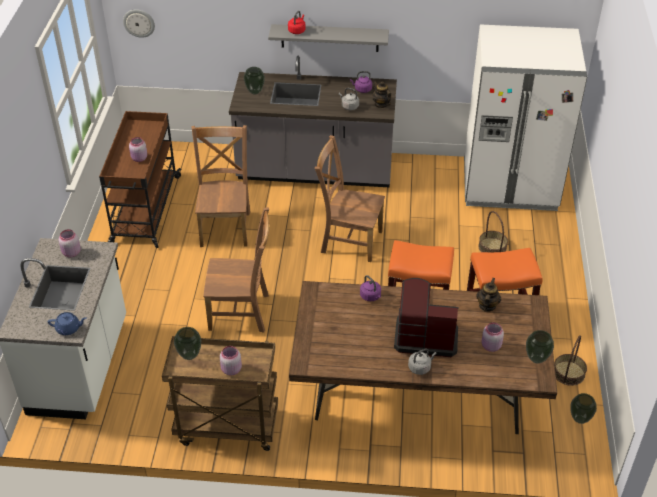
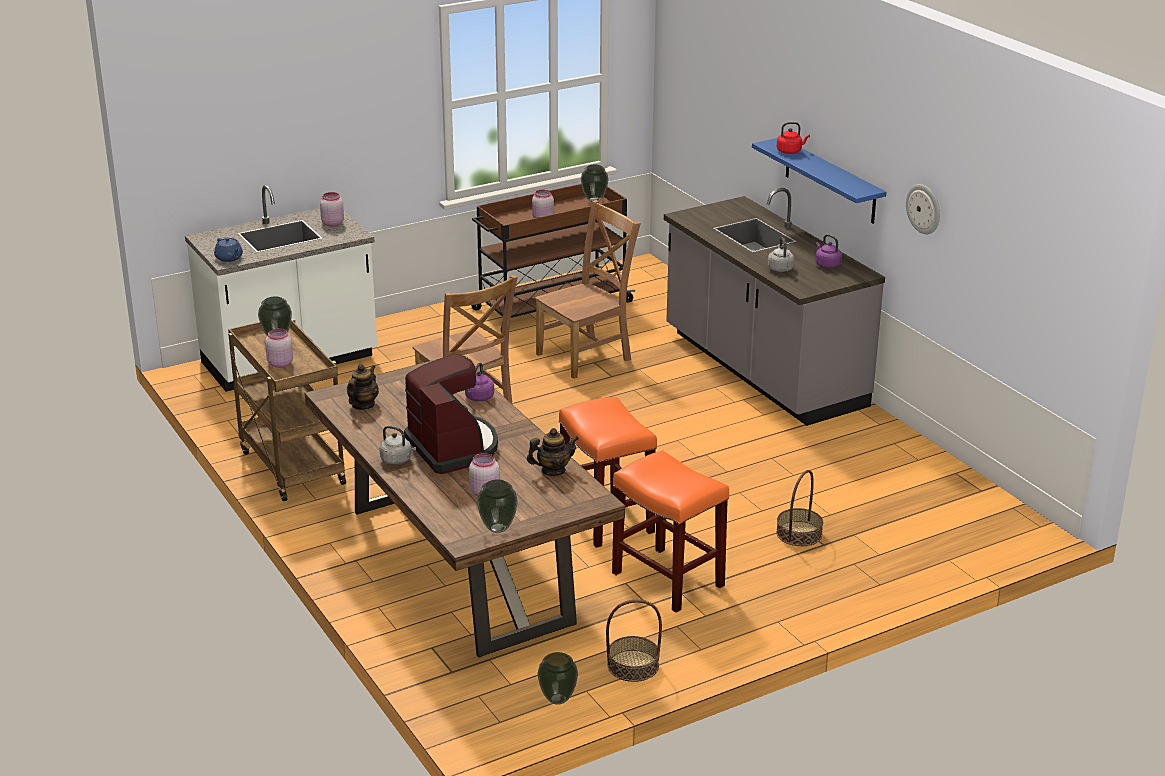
camera: 55 degrees right, 15 degrees down
wall clock [123,9,155,38] -> wall clock moved to [906,184,940,234]
vase [244,67,265,95] -> vase moved to [581,165,609,202]
grey shelf [268,24,389,52] -> blue shelf [752,138,887,224]
brown chair [315,135,385,262] -> none
teapot [372,81,391,108] -> teapot moved to [347,364,379,410]
white fridge [464,24,587,211] -> none

